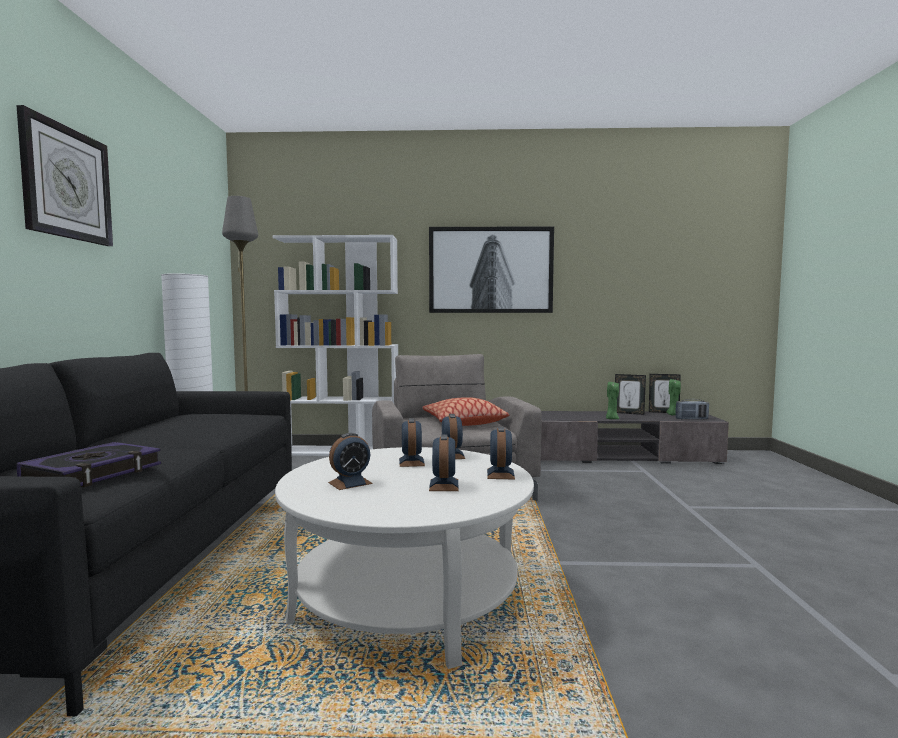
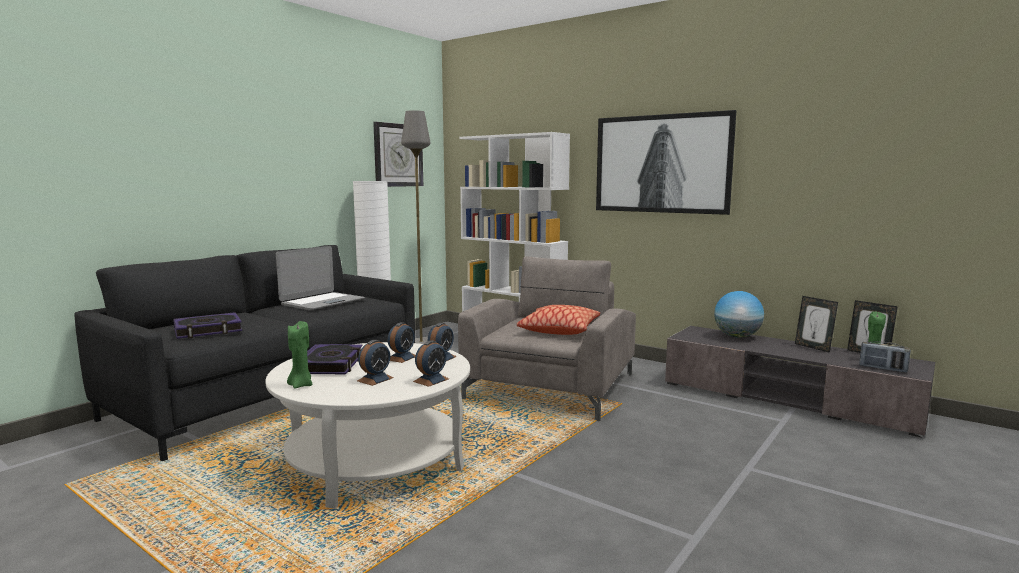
camera: 35 degrees right, 5 degrees up
wall clock [16,105,113,246] -> wall clock moved to [373,122,423,187]
alarm clock [328,433,373,490] -> book [307,344,363,374]
green candle [606,382,619,419] -> green candle moved to [287,321,312,389]
none -> laptop [276,246,365,310]
none -> globe [714,291,764,338]

